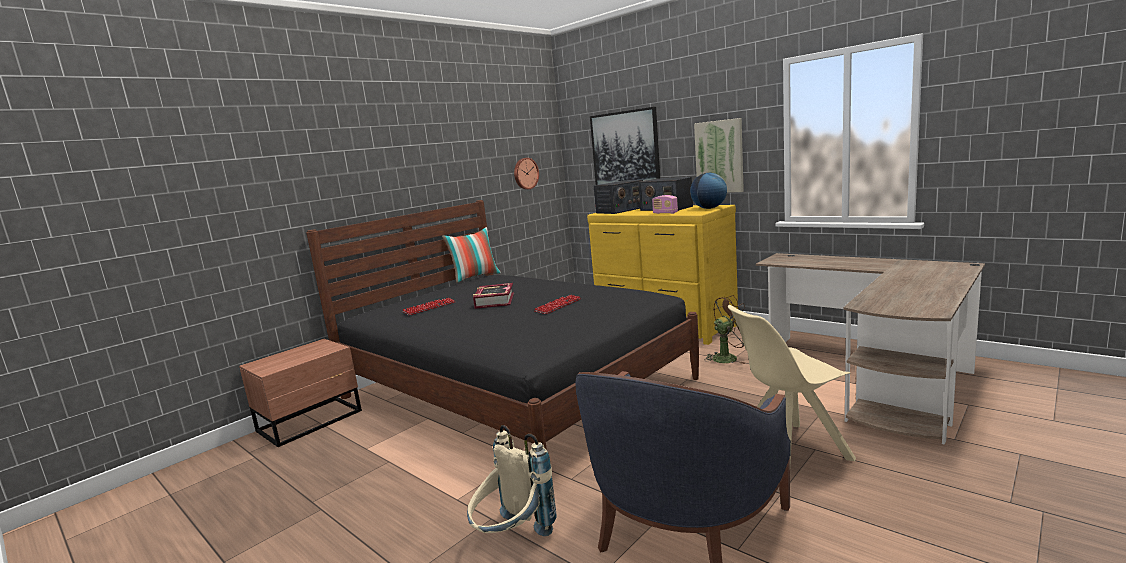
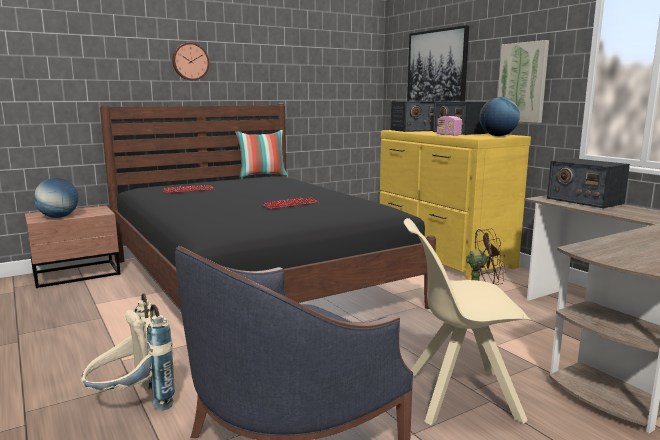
camera: 15 degrees right, 0 degrees up
book [473,283,514,309] -> none
wall clock [514,158,539,189] -> wall clock moved to [172,43,209,80]
none -> globe [34,178,79,218]
none -> radio [547,158,630,208]

